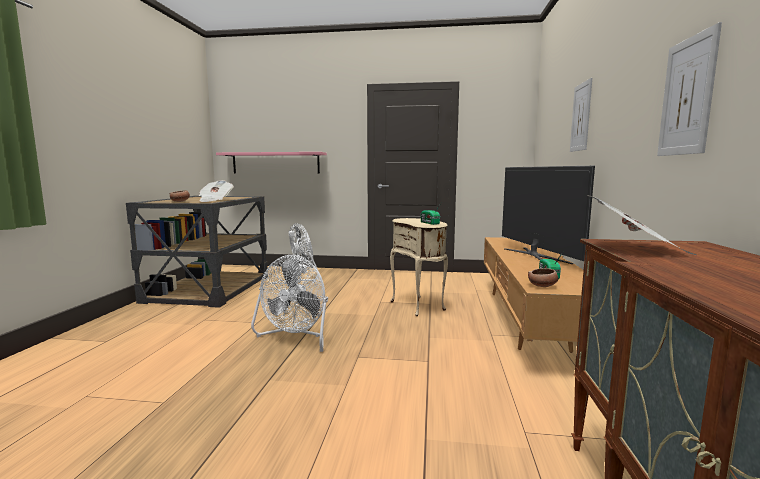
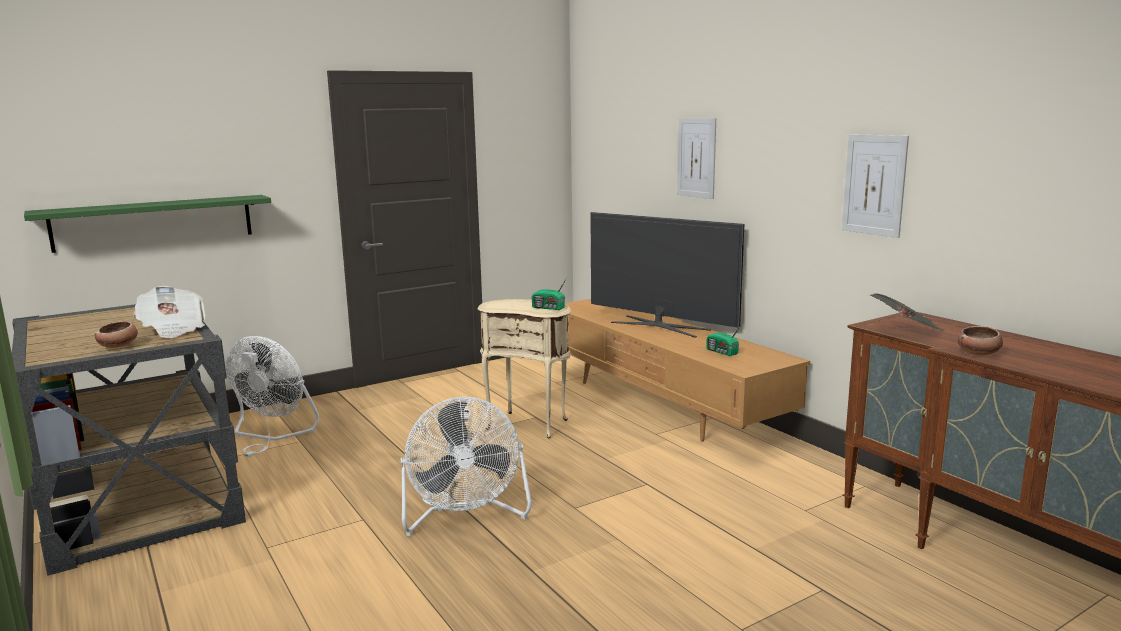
camera: 40 degrees left, 5 degrees up
pink shelf [216,152,327,174] -> green shelf [24,195,271,253]
bowl [528,268,558,287] -> bowl moved to [958,326,1003,355]

